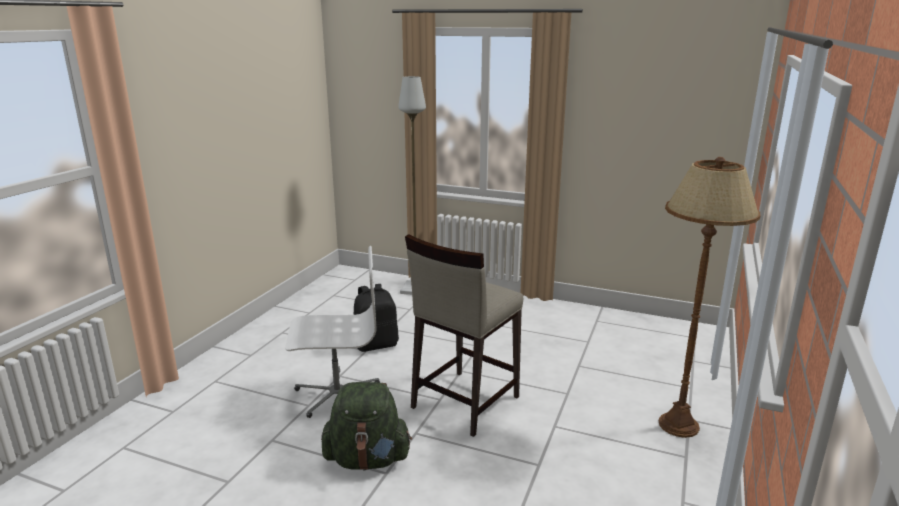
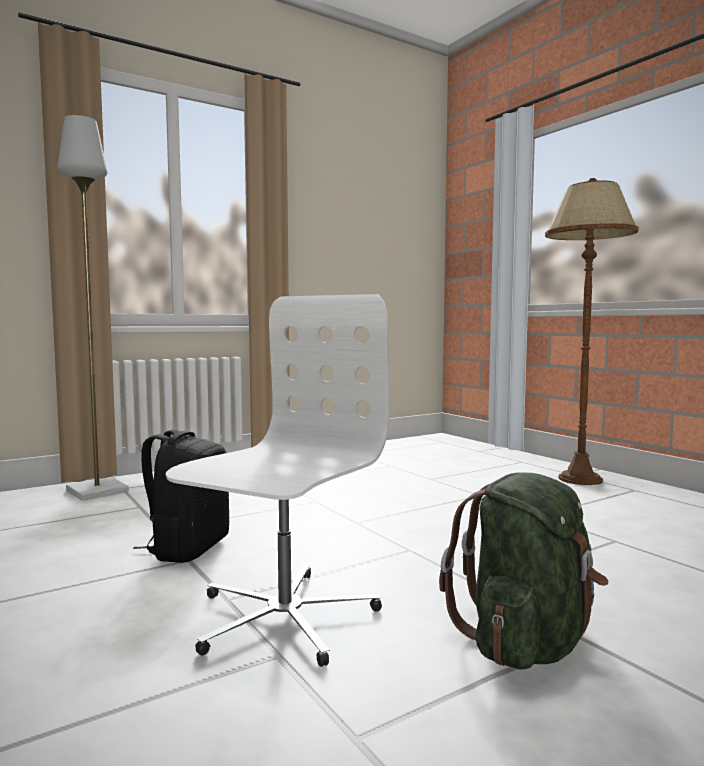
camera: 55 degrees left, 15 degrees down
beige stool [405,234,523,437] -> none

